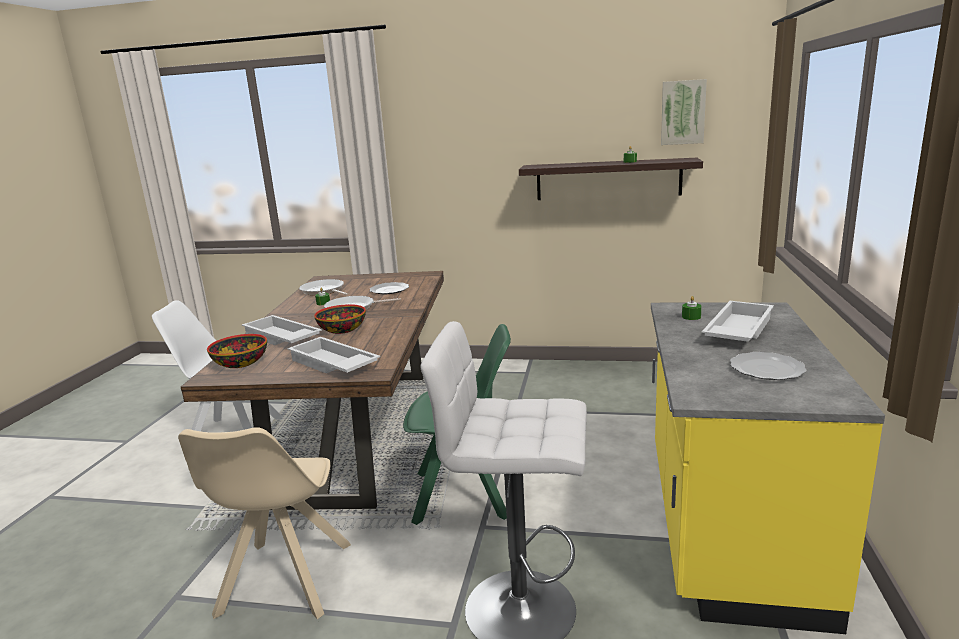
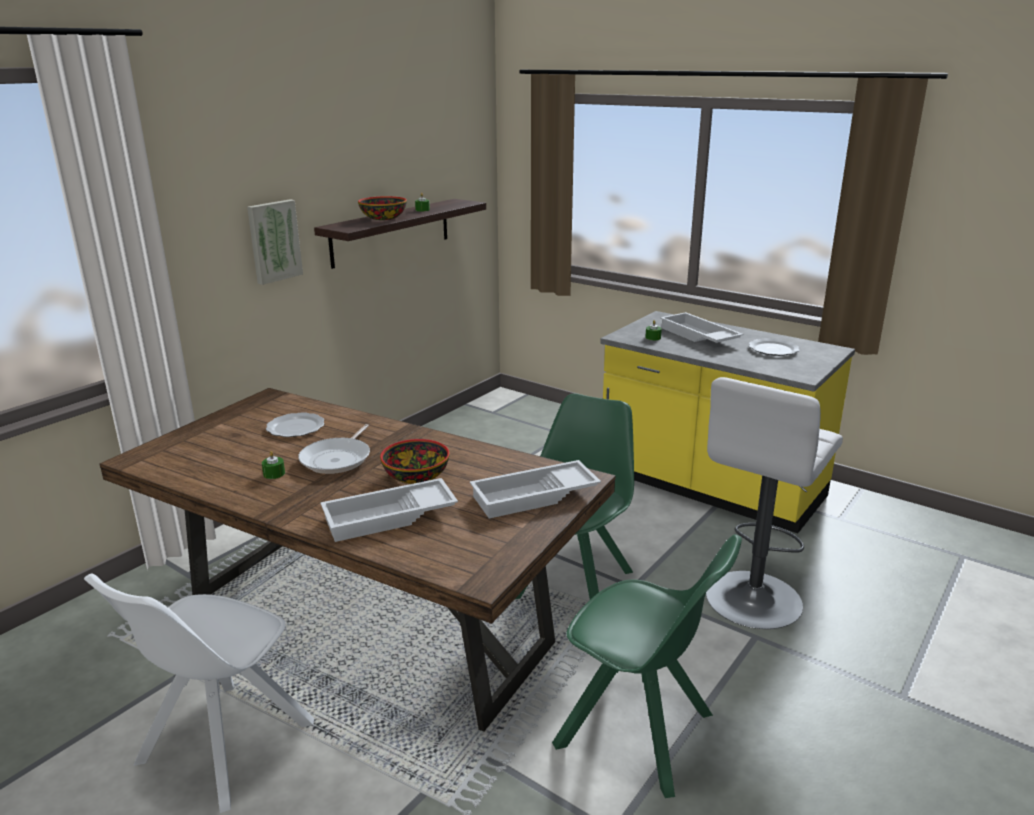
camera: 65 degrees left, 5 degrees up
beige chair [178,427,351,619] -> green chair [552,534,742,798]
bowl [207,334,267,368] -> bowl moved to [358,196,407,220]
frying pan [299,279,349,295] -> none
picture [661,79,707,145] -> picture moved to [247,200,303,285]

